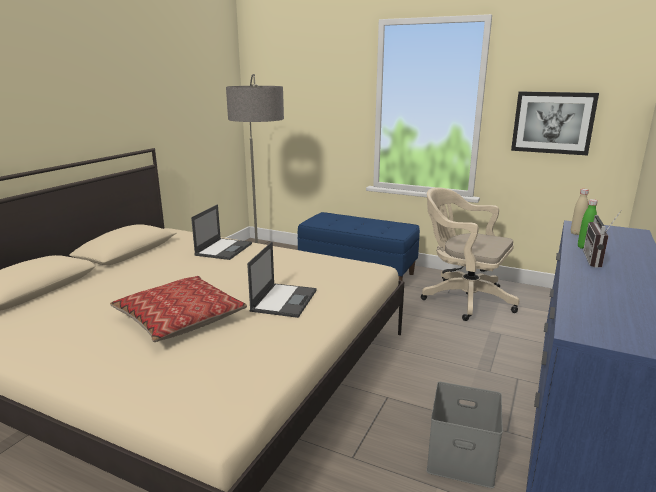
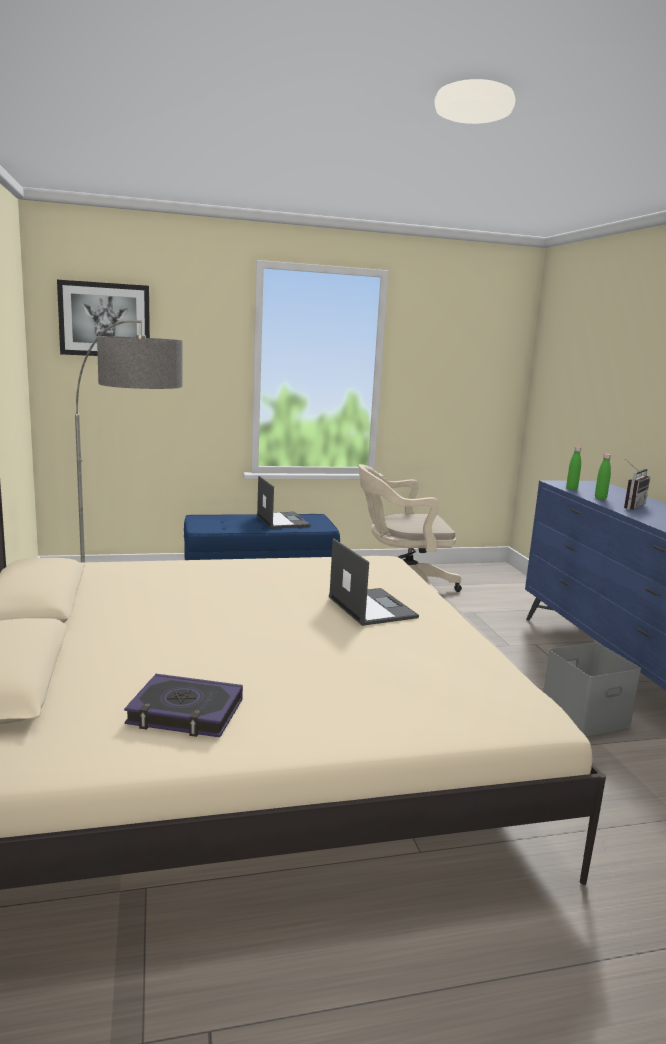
camera: 40 degrees left, 5 degrees down
pillow [110,276,247,342] -> none
laptop [191,204,252,260] -> laptop moved to [257,476,311,529]
picture [511,91,599,156] -> picture moved to [57,280,150,356]
beige bottle [571,189,589,235] -> green bottle [566,447,581,490]
radio [583,210,622,268] -> radio turned 120 degrees counterclockwise [624,459,650,510]
none -> book [124,674,243,737]

